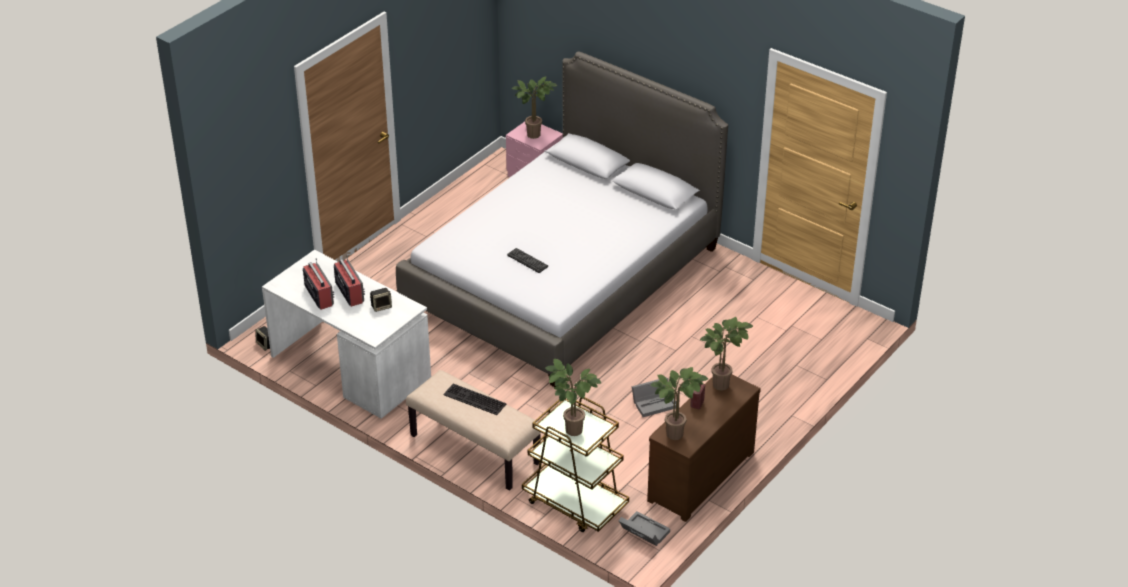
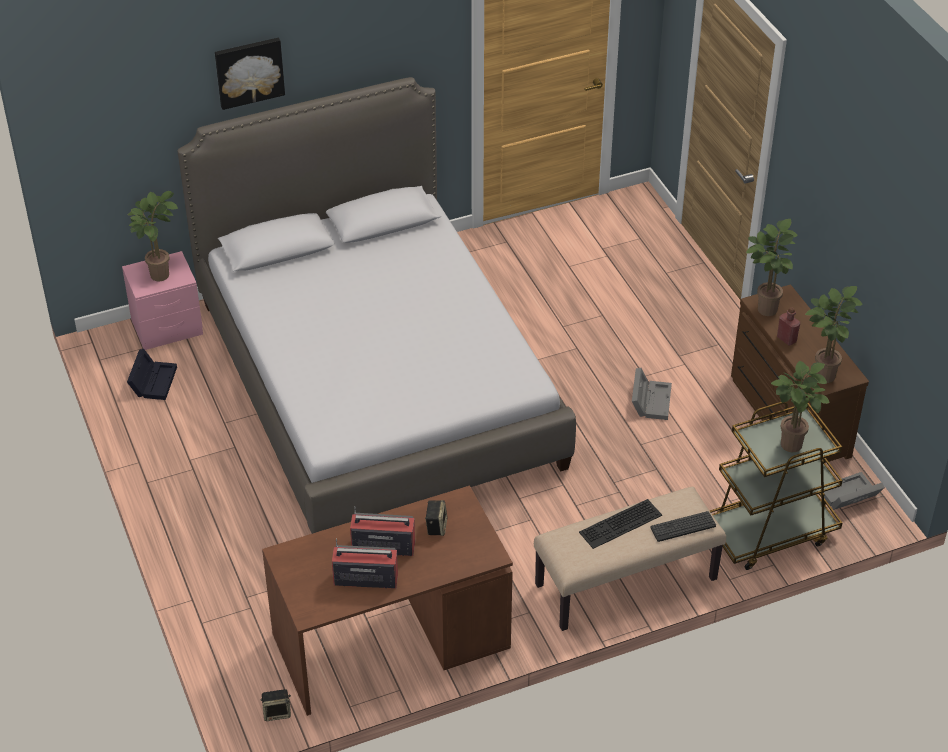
camera: 60 degrees left, 5 degrees up
white desk [262,250,431,419] -> brown desk [262,485,513,716]
keyboard [507,248,548,273] -> keyboard moved to [650,511,716,542]
none -> black storage box [127,349,177,400]
none -> picture [215,38,285,110]

